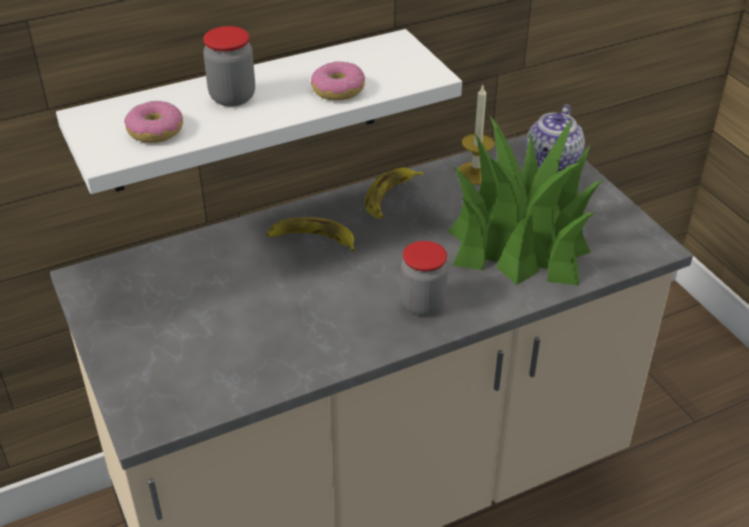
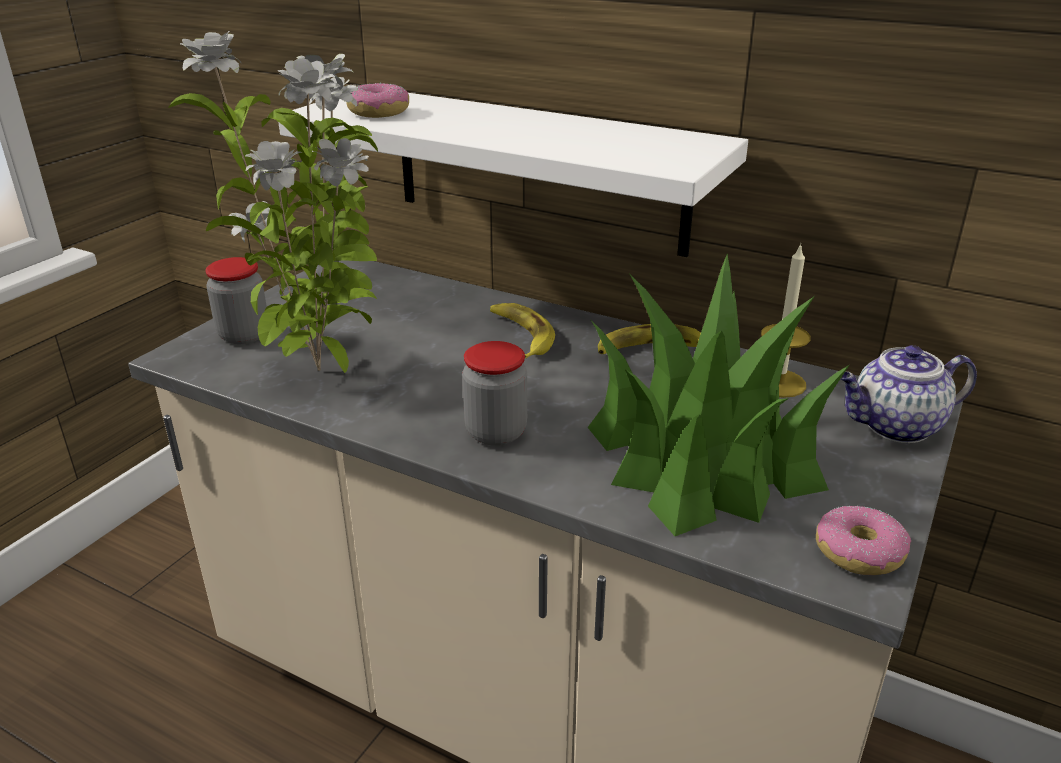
camera: 55 degrees right, 10 degrees down
jar [203,26,255,107] -> jar moved to [205,257,267,344]
donut [311,61,365,100] -> donut moved to [816,506,911,575]
none -> potted plant [168,31,378,373]

